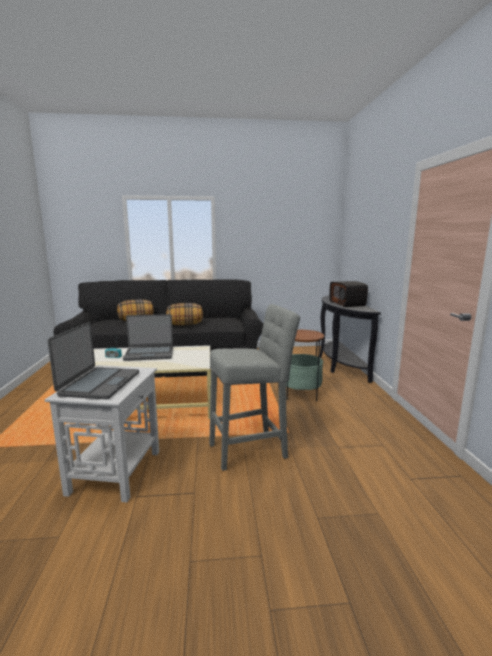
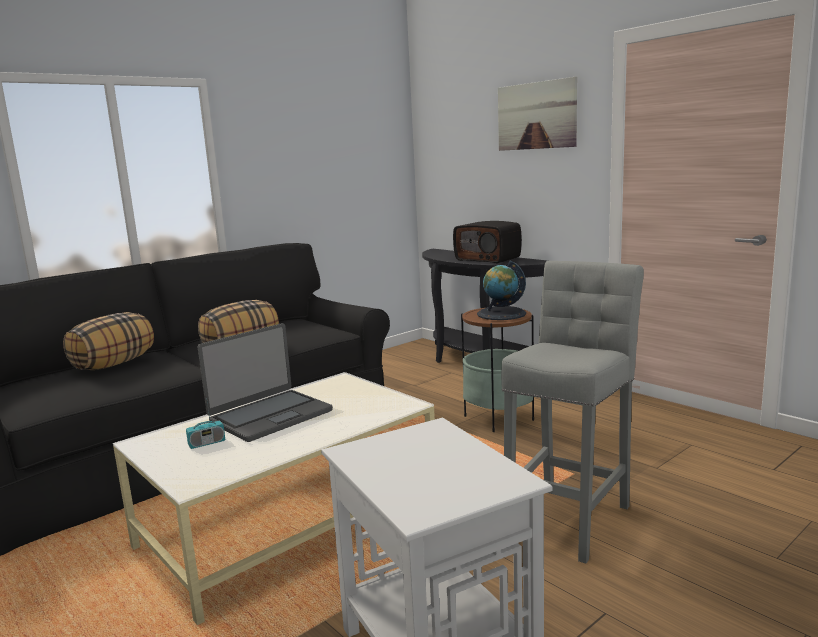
camera: 35 degrees left, 0 degrees up
laptop [47,322,139,399] -> none
none -> globe [477,260,526,320]
none -> picture [498,77,577,151]

